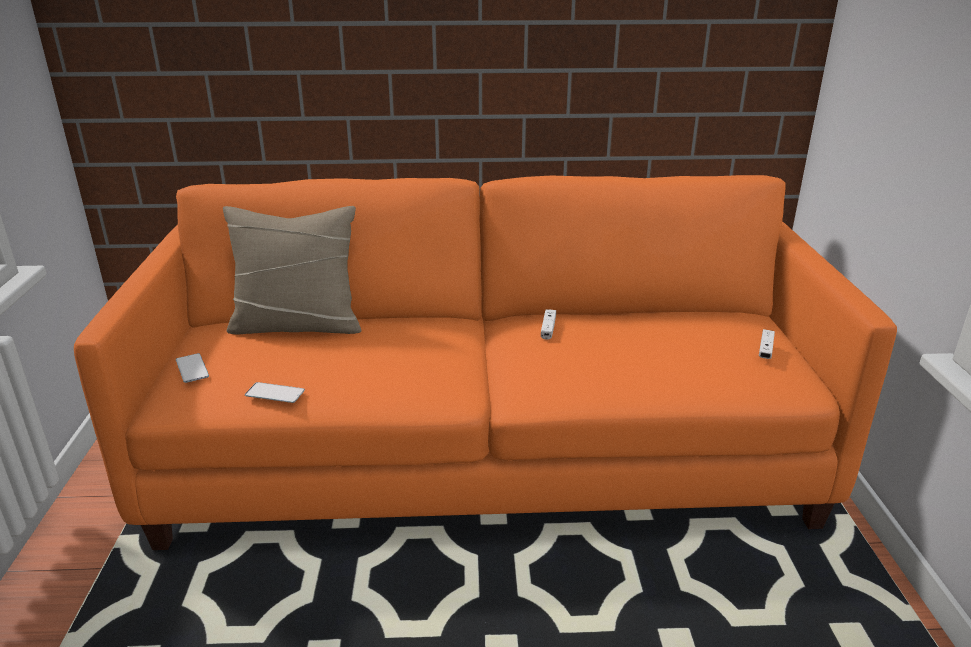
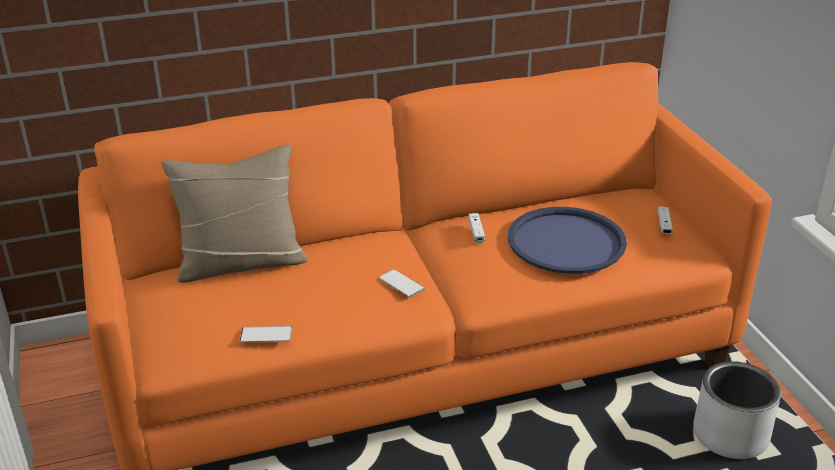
camera: 15 degrees left, 5 degrees up
phone [176,353,209,383] -> phone moved to [379,269,425,297]
none -> blue tray [508,207,627,274]
none -> grey planter [693,361,781,459]

